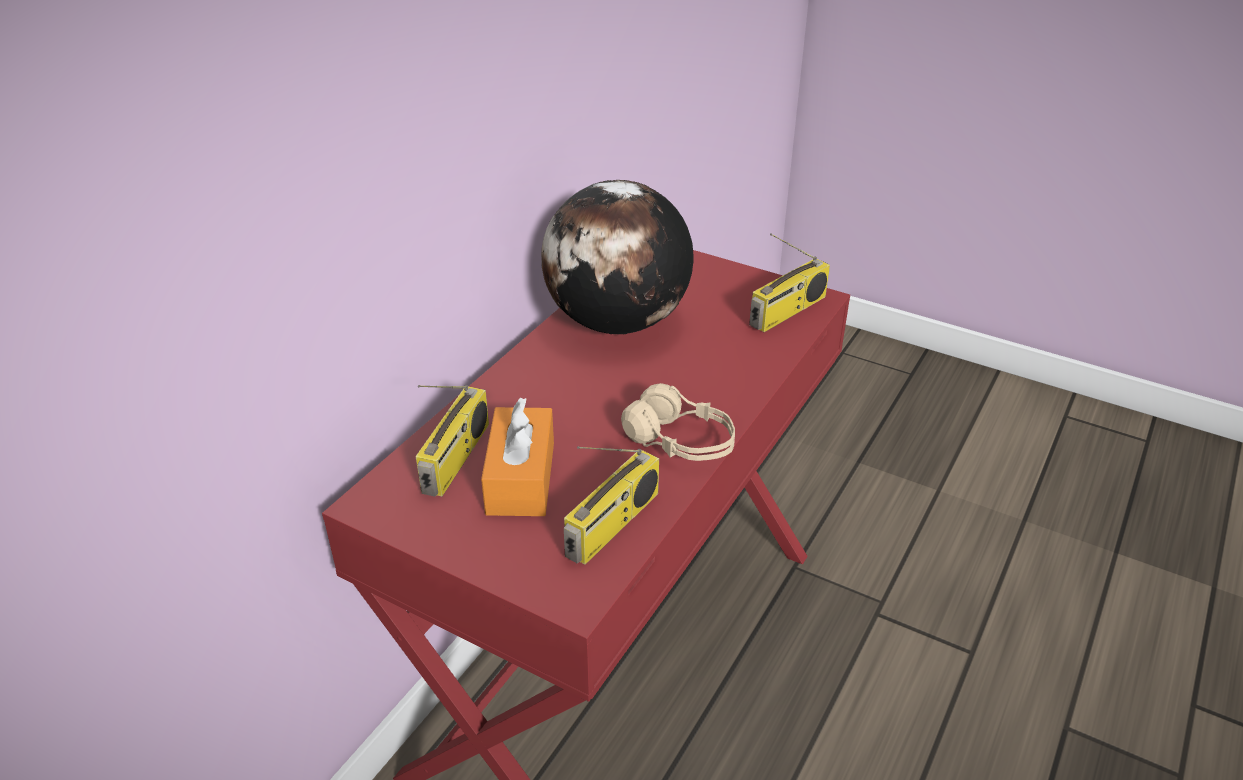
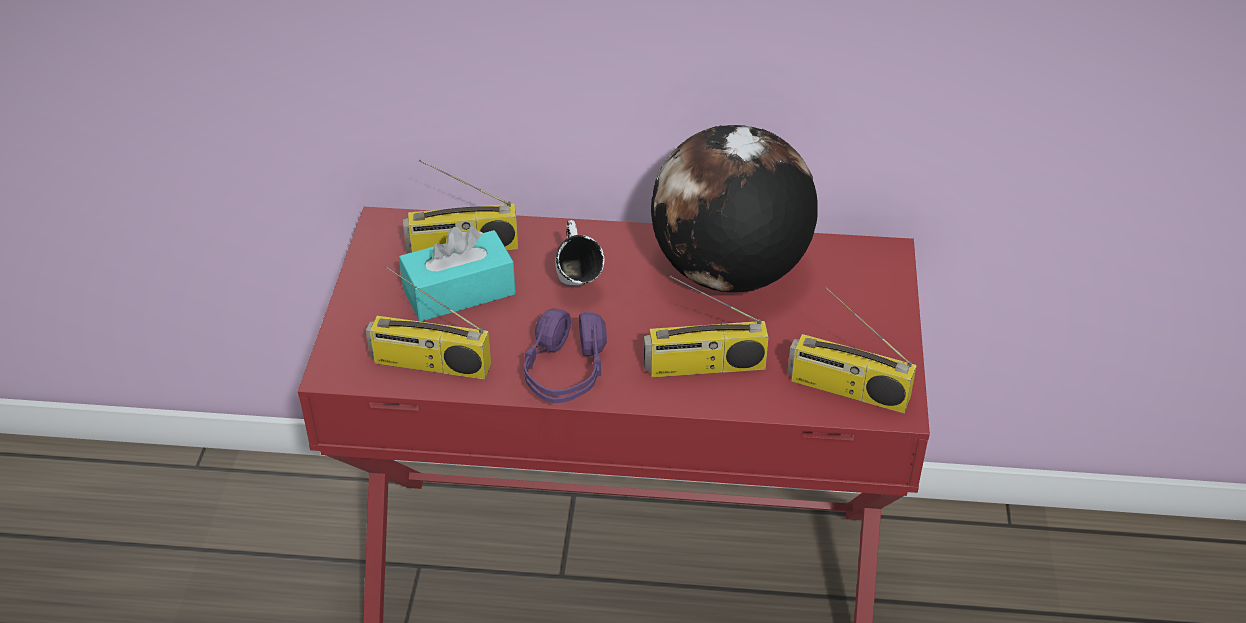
camera: 65 degrees right, 5 degrees up
orange tissue box [481,398,554,516] -> turquoise tissue box [399,226,516,322]
beige headphones [621,383,735,461] -> purple headphones [524,308,607,403]
none -> white mug [555,220,605,285]
none -> radio [644,275,769,377]

